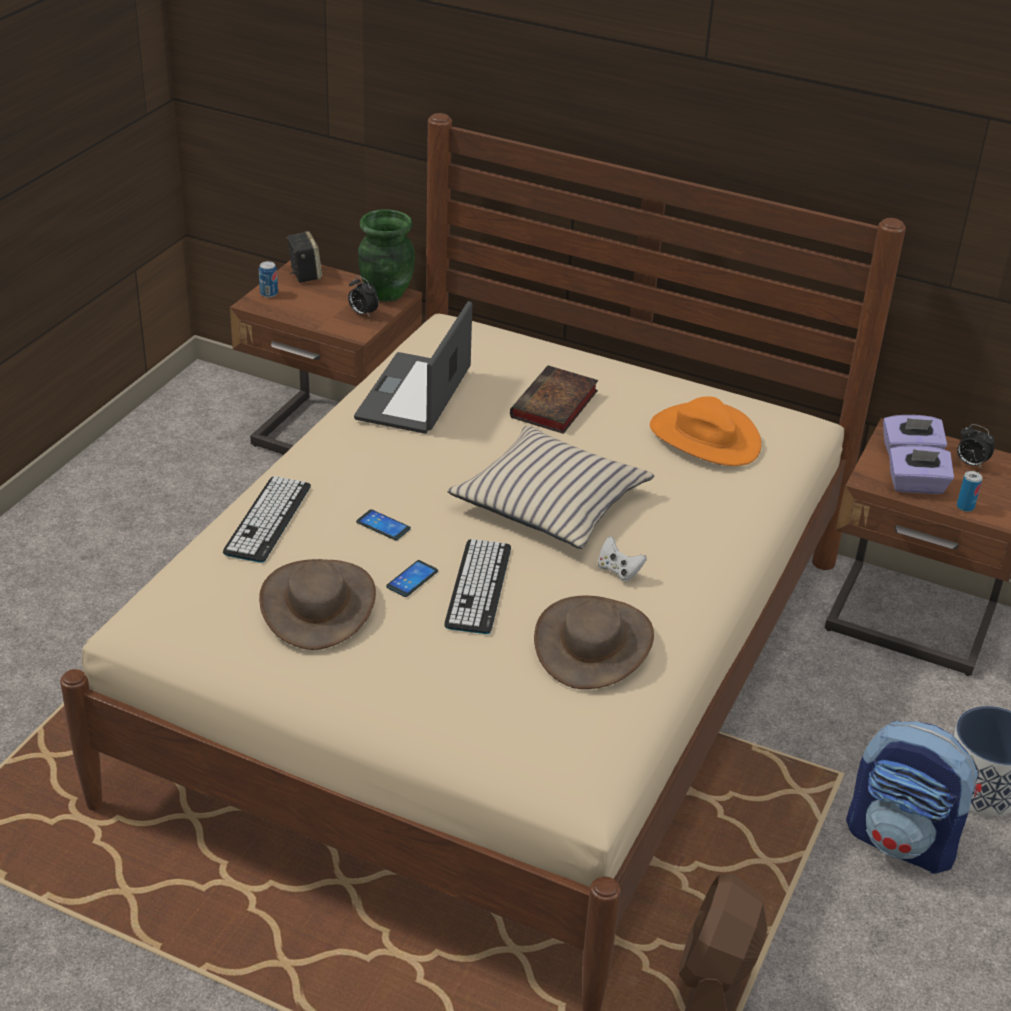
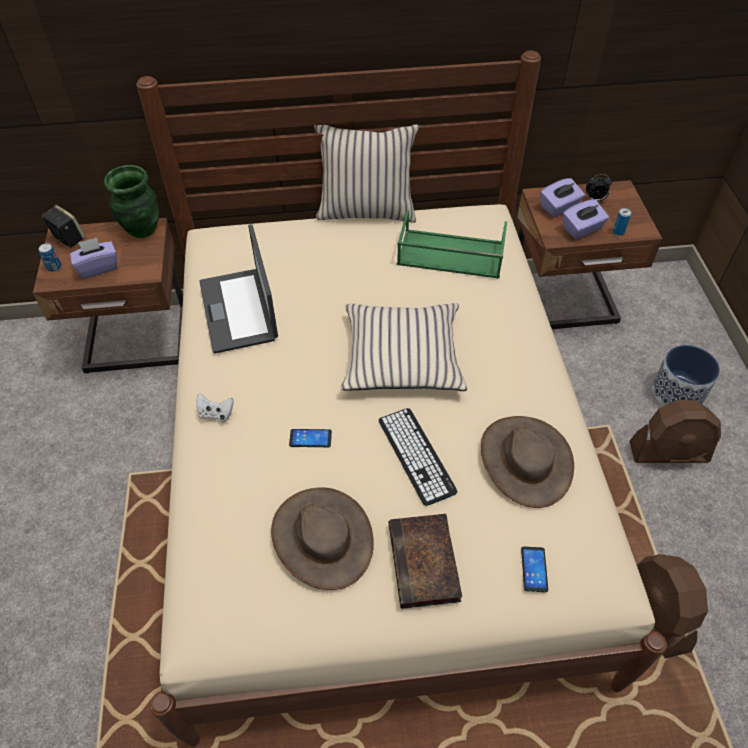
camera: 30 degrees left, 15 degrees up
keyboard [223,476,311,563] -> none
alarm clock [348,276,379,318] -> none
phone [386,560,438,597] -> phone moved to [521,547,548,592]
book [510,365,599,434] -> book moved to [389,514,462,609]
white game controller [598,536,647,582] -> white game controller moved to [196,393,234,422]
orange hat [650,396,762,466] -> green tray [397,209,507,278]
backpack [846,721,981,874] -> brown fan [630,400,721,463]
none -> purple tissue box [70,238,117,279]
none -> beige pillow [314,124,419,223]

